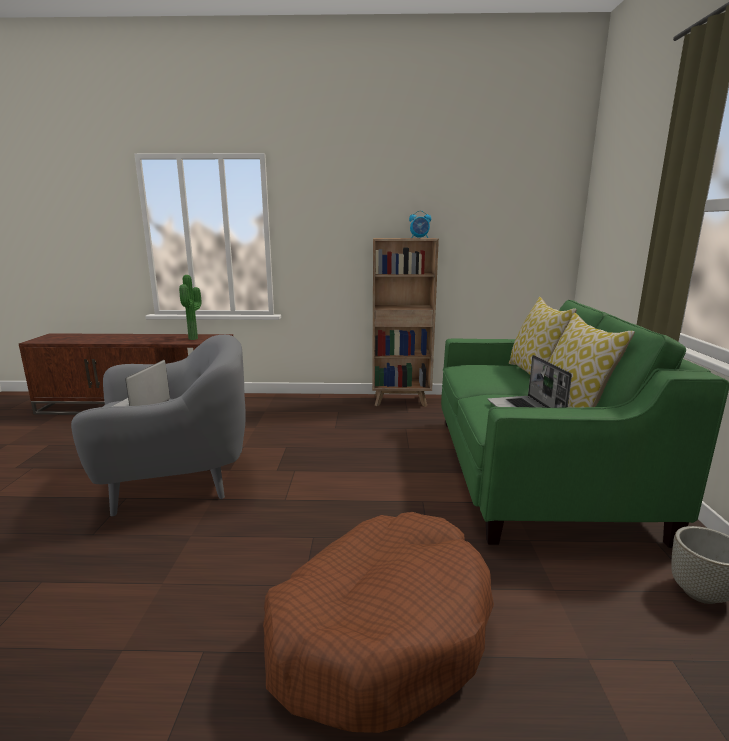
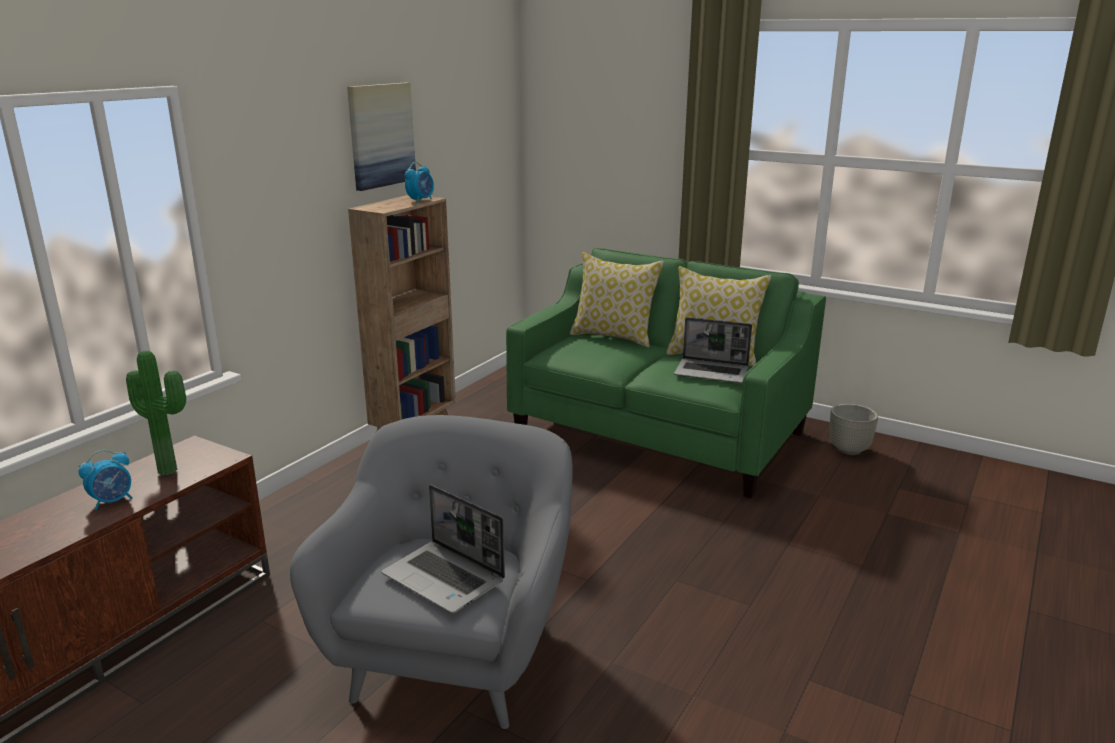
camera: 60 degrees left, 5 degrees up
brown dog bed [263,512,494,733] -> none
none -> alarm clock [78,450,132,510]
none -> picture [347,83,416,191]

